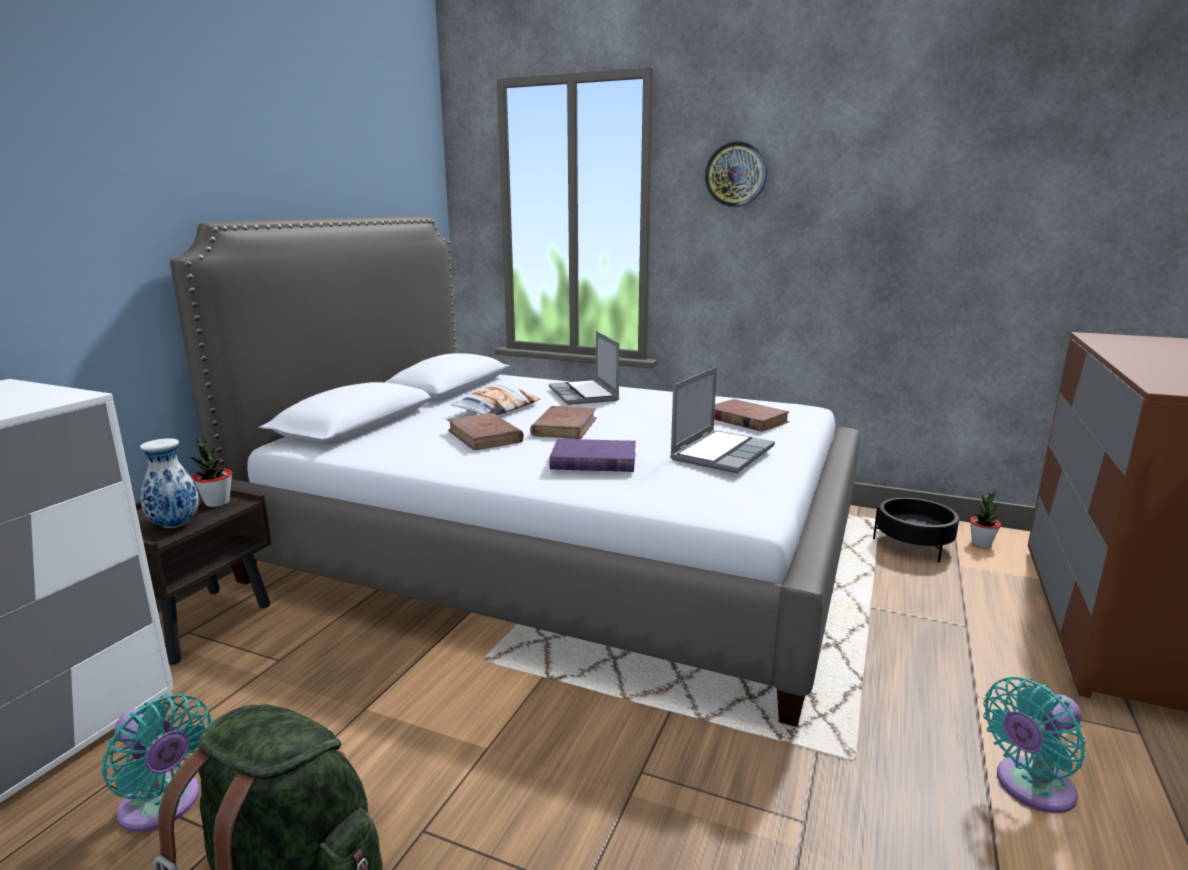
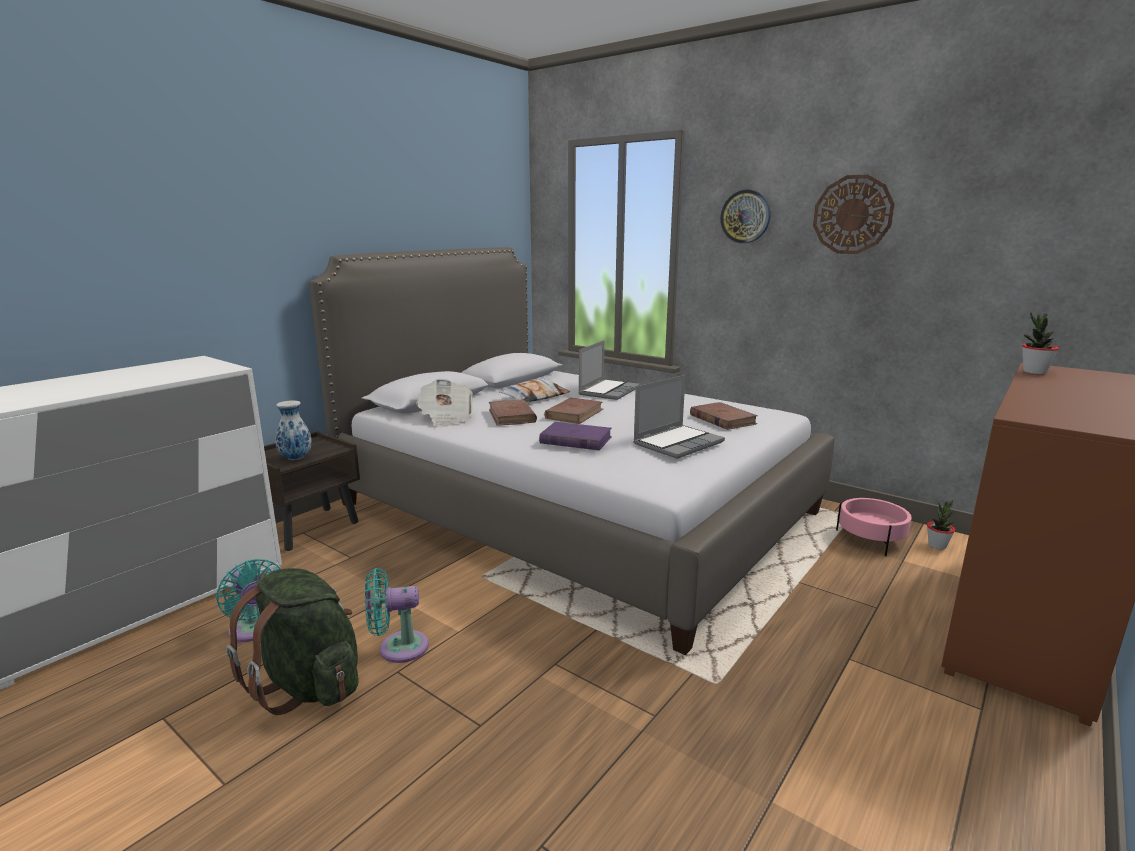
camera: 15 degrees right, 0 degrees up
potted plant [190,436,232,507] -> potted plant moved to [1022,312,1059,374]
laptop [549,331,620,405] -> laptop turned 150 degrees counterclockwise [578,340,640,400]
black planter [873,497,959,563] -> pink planter [836,498,912,556]
turquoise fan [983,677,1086,813] -> turquoise fan moved to [365,568,429,663]
none -> newspaper [416,379,473,427]
none -> wall clock [813,175,895,254]

